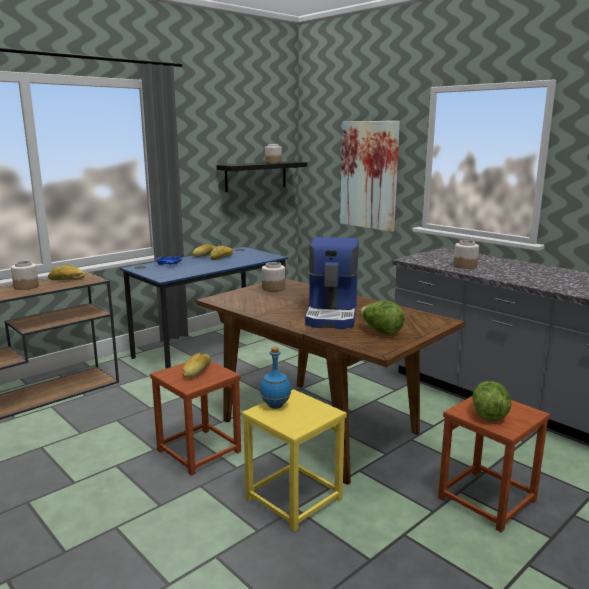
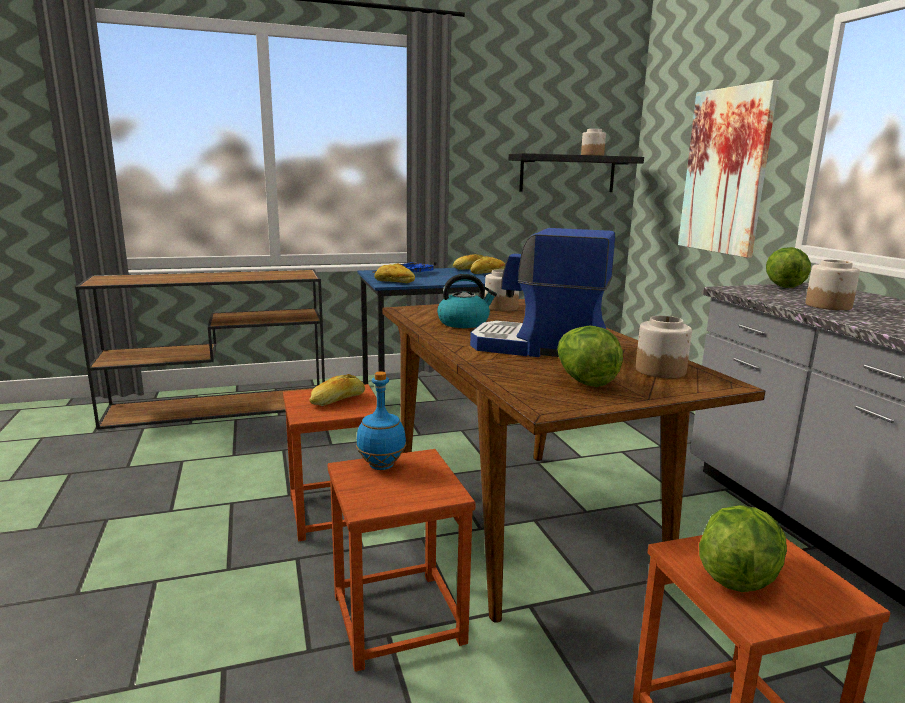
camera: 25 degrees right, 0 degrees up
jar [11,261,39,290] -> jar moved to [636,316,692,378]
bread [48,265,85,280] -> bread moved to [374,264,415,283]
yellow stool [242,389,347,532] -> brown stool [327,449,476,672]
coffee machine [305,237,359,329] -> coffee machine turned 75 degrees clockwise [470,228,615,357]
none -> kettle [437,274,497,328]
none -> lettuce [766,247,811,288]

